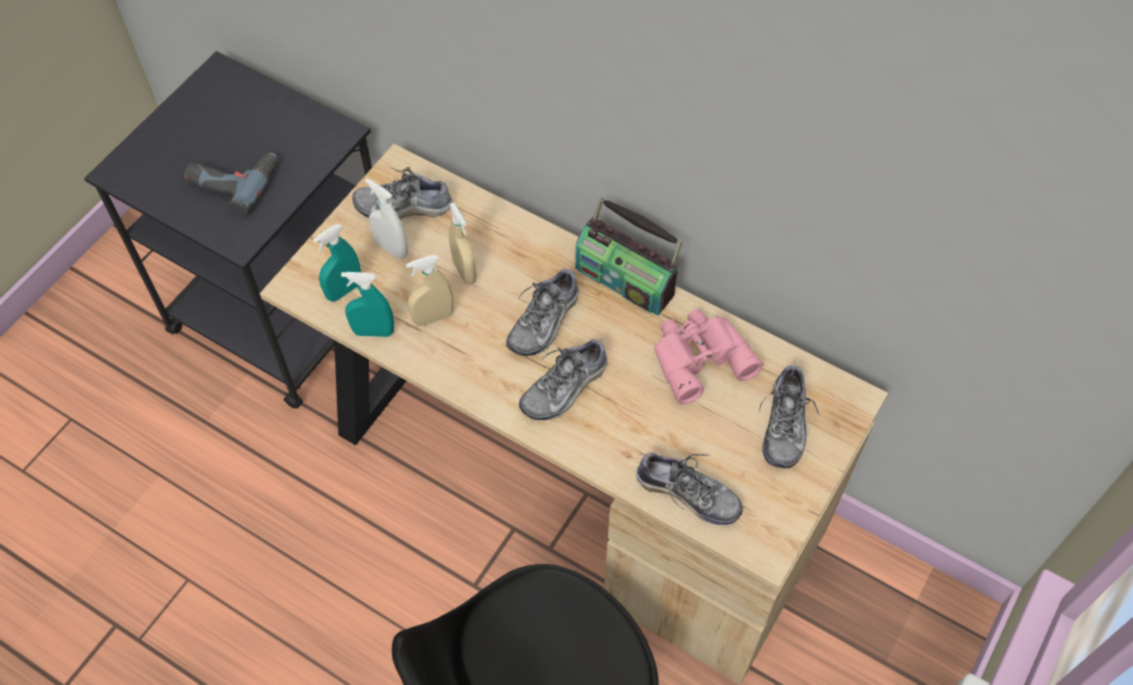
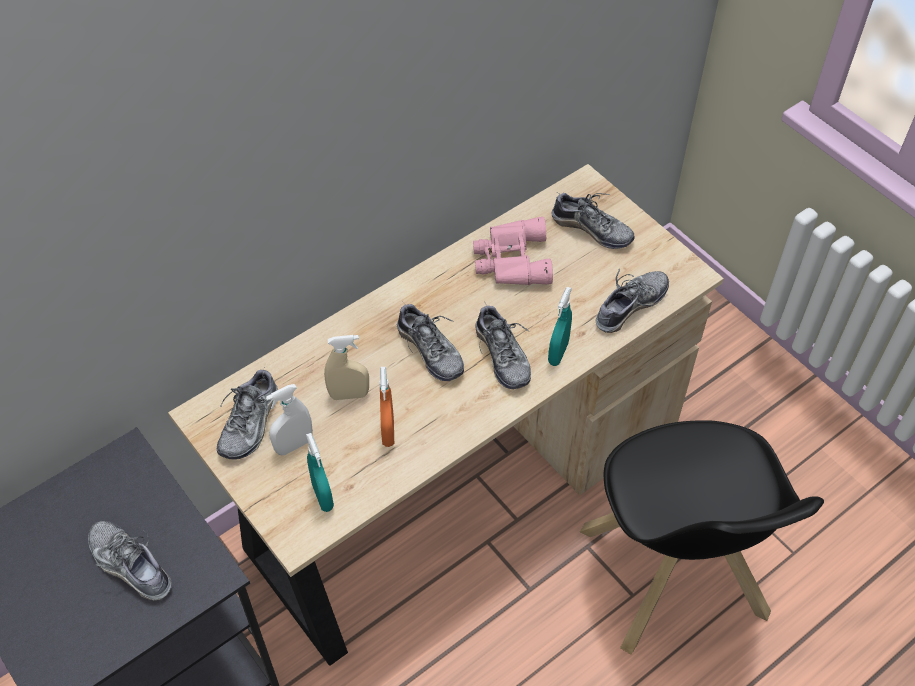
camera: 70 degrees left, 5 degrees down
power drill [184,153,278,215] -> shoe [88,521,172,601]
turquoise spray bottle [341,272,394,337] -> turquoise spray bottle moved to [548,287,572,366]
beige spray bottle [406,255,454,326] -> orange spray bottle [379,367,394,447]
radio [575,197,683,316] -> none

